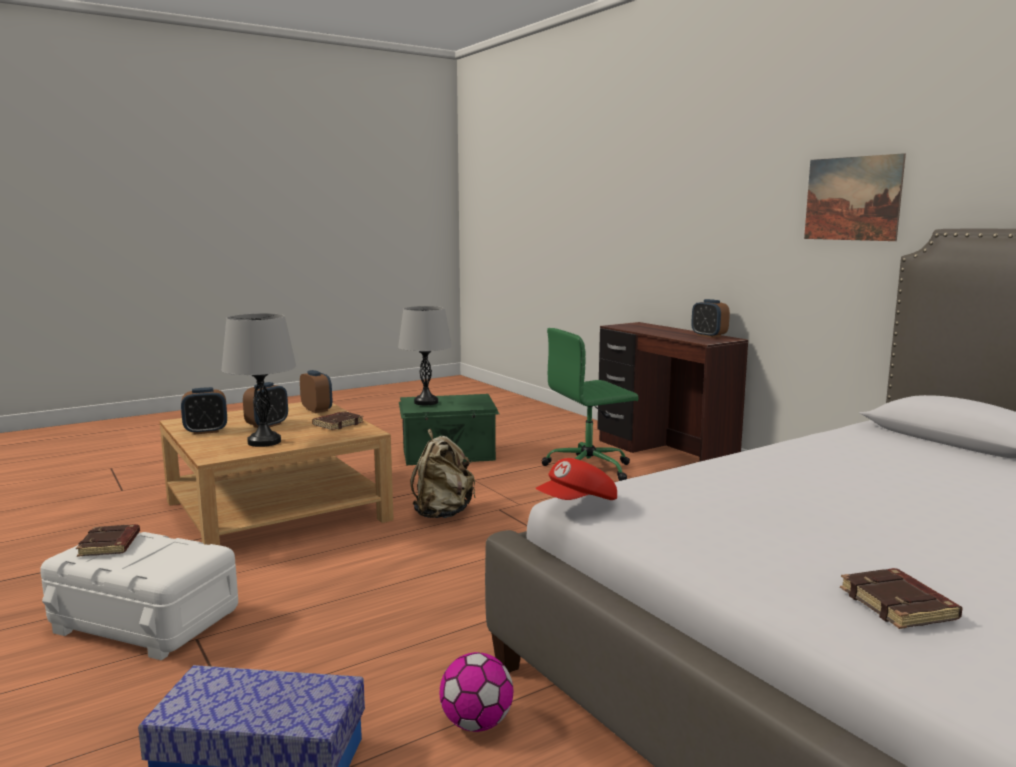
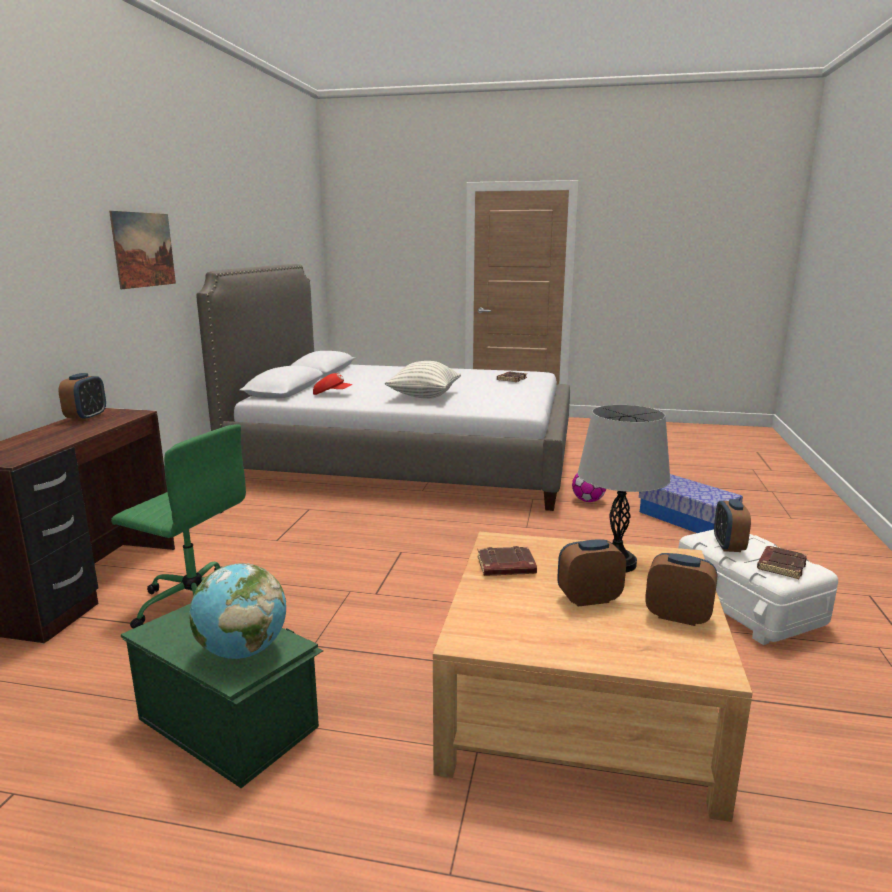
camera: 135 degrees left, 5 degrees up
alarm clock [300,370,332,413] -> alarm clock moved to [714,499,751,552]
grey table lamp [398,306,452,405] -> globe [190,563,286,659]
beige backpack [410,429,476,518] -> none
red cap [535,458,617,500] -> red cap moved to [313,373,352,395]
none -> pillow [385,361,461,399]

